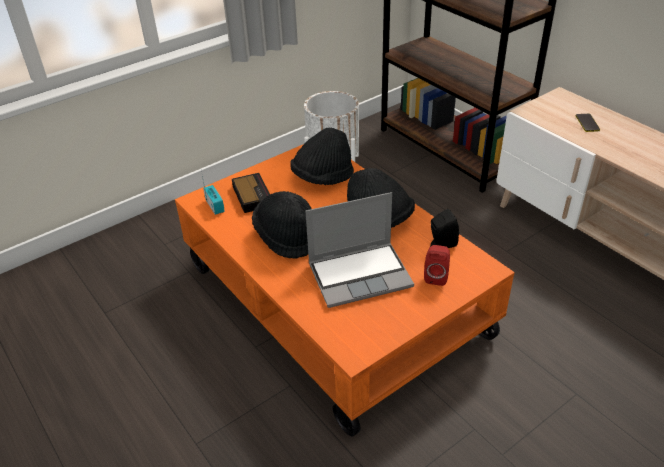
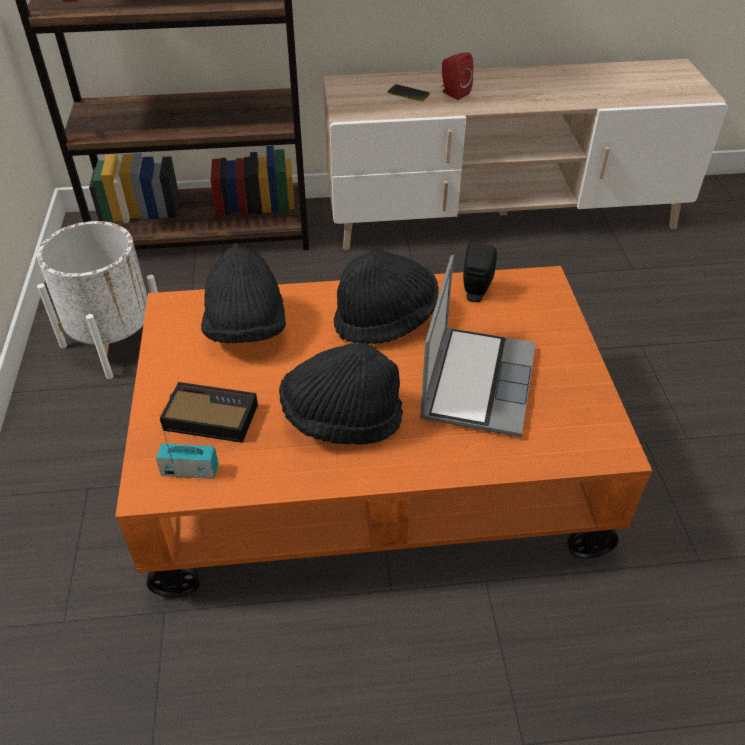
camera: 60 degrees left, 5 degrees up
red speaker [424,245,450,286] -> red speaker moved to [441,52,473,100]

